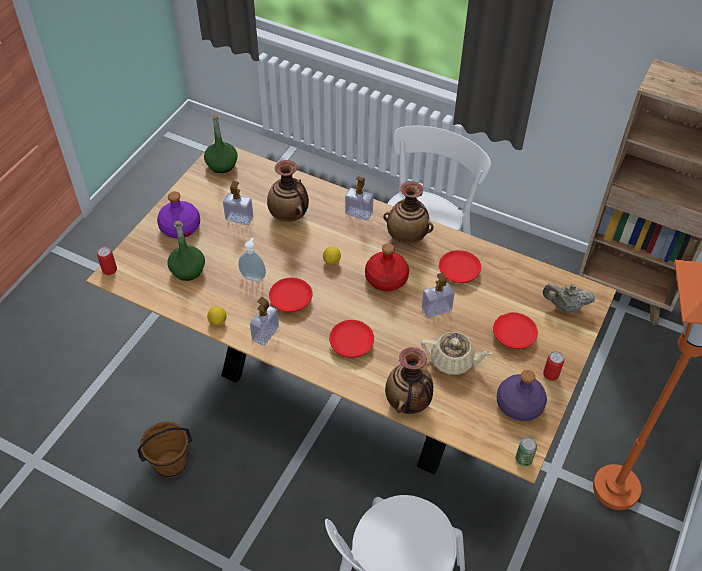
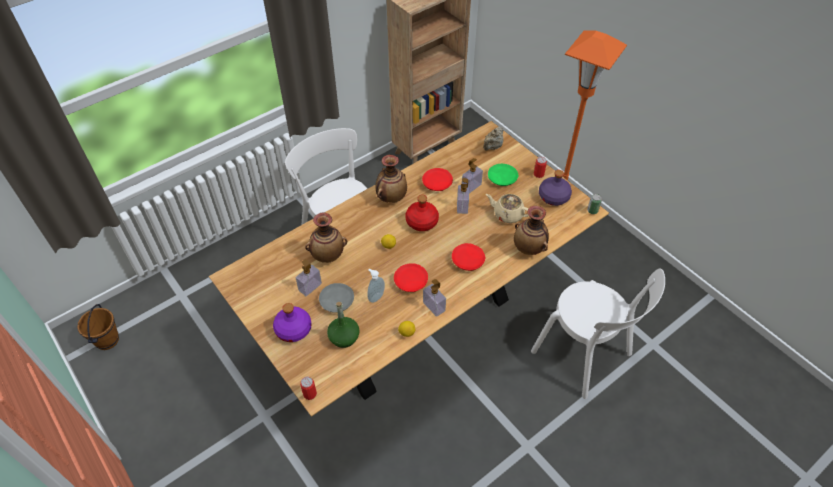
camera: 65 degrees left, 0 degrees up
brown bucket [137,422,192,478] -> brown bucket moved to [77,304,119,350]
green bottle [204,114,238,173] -> none
soap dispenser [345,176,374,221] -> soap dispenser moved to [462,158,483,193]
beige teapot [421,332,493,375] -> beige teapot turned 105 degrees counterclockwise [486,194,529,223]
red plate [493,312,538,349] -> green plate [488,164,518,186]
none -> grey plate [319,283,354,312]

